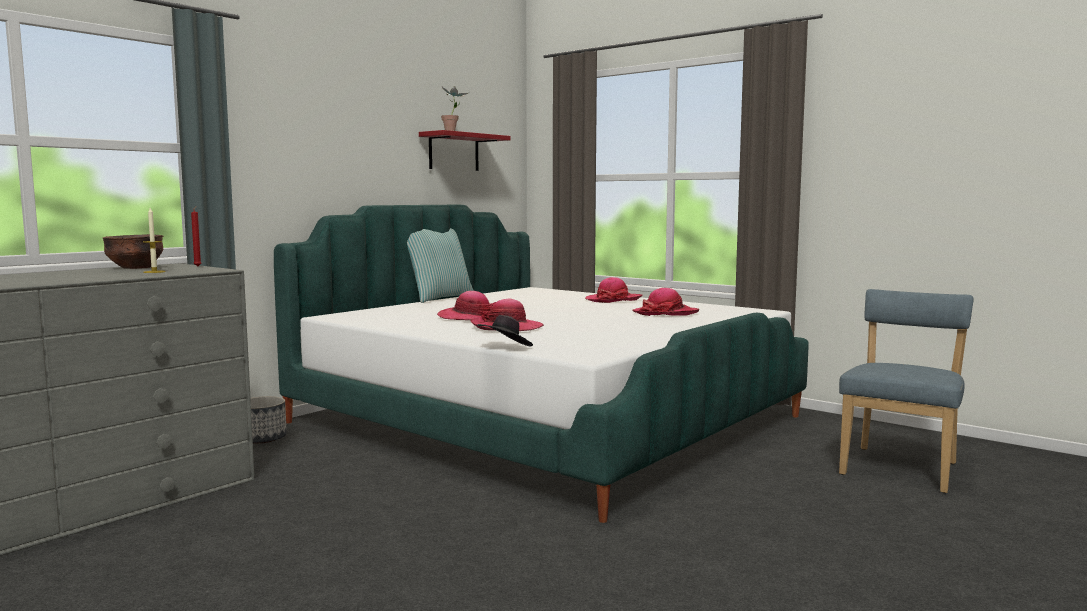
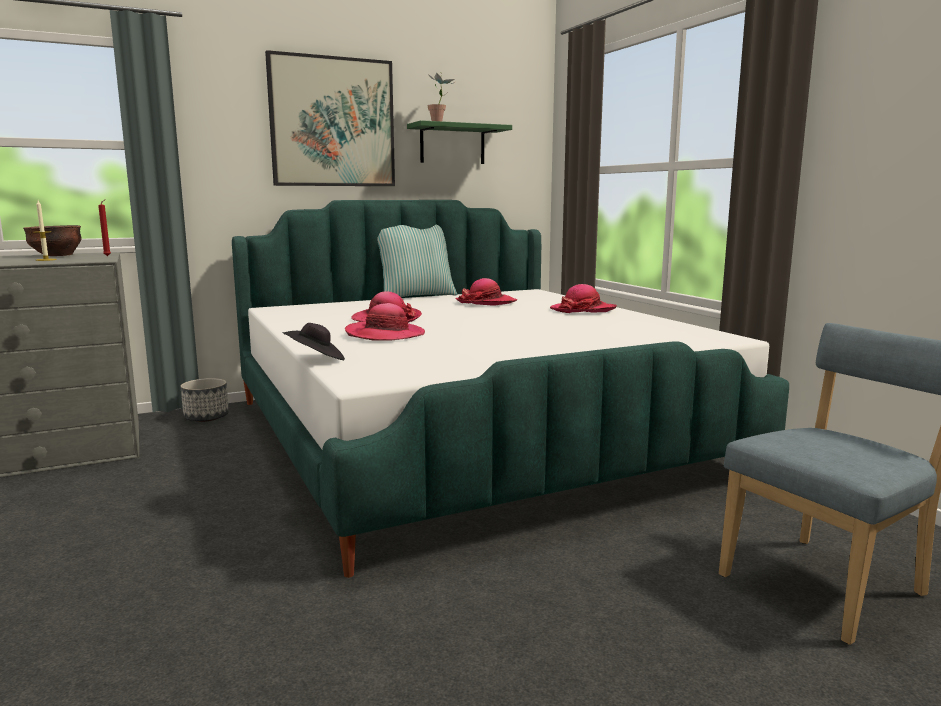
camera: 25 degrees right, 5 degrees up
red shelf [419,130,511,171] -> green shelf [407,120,512,164]
hat [632,288,699,316] -> hat moved to [456,278,517,306]
none -> picture [265,50,395,186]

